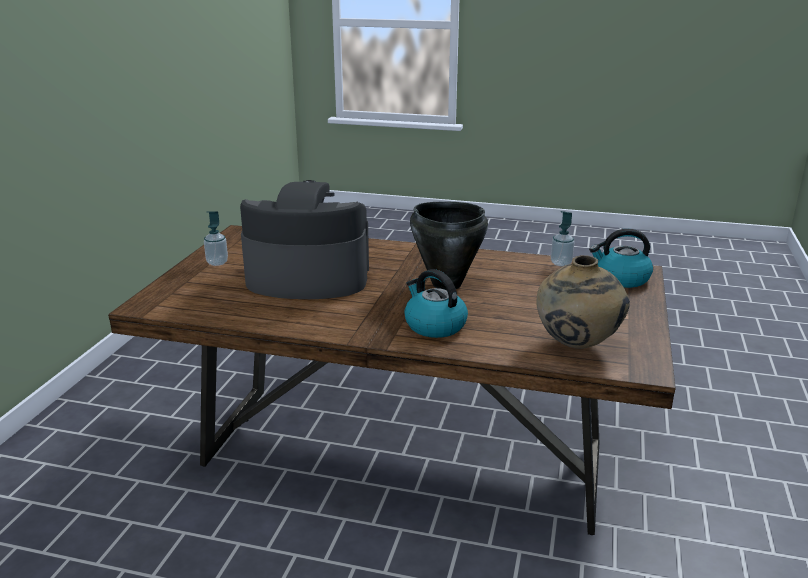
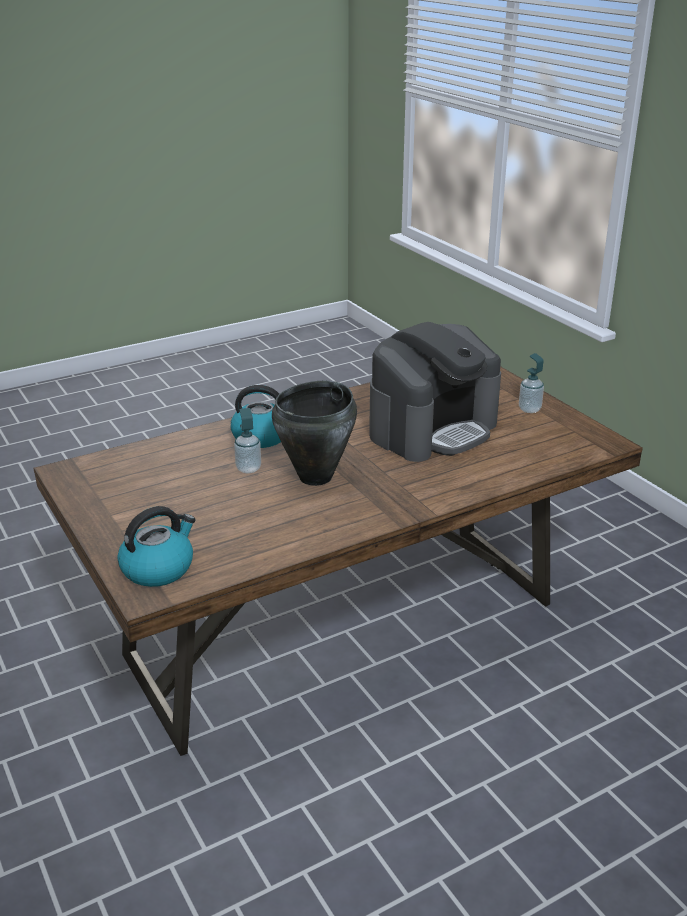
camera: 135 degrees right, 5 degrees up
beige vase [536,255,630,349] -> none
soap dispenser [551,211,575,266] -> soap dispenser moved to [234,408,261,473]

